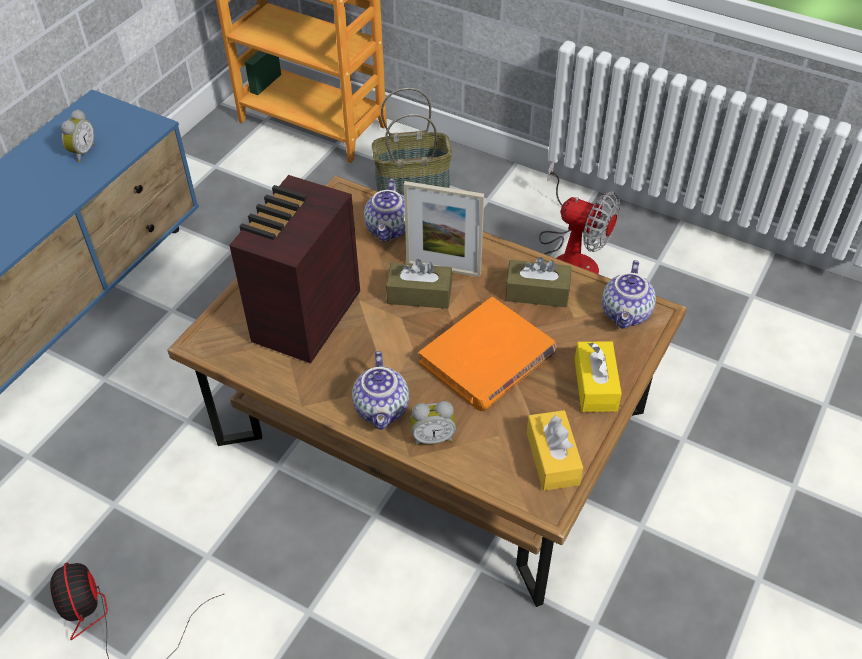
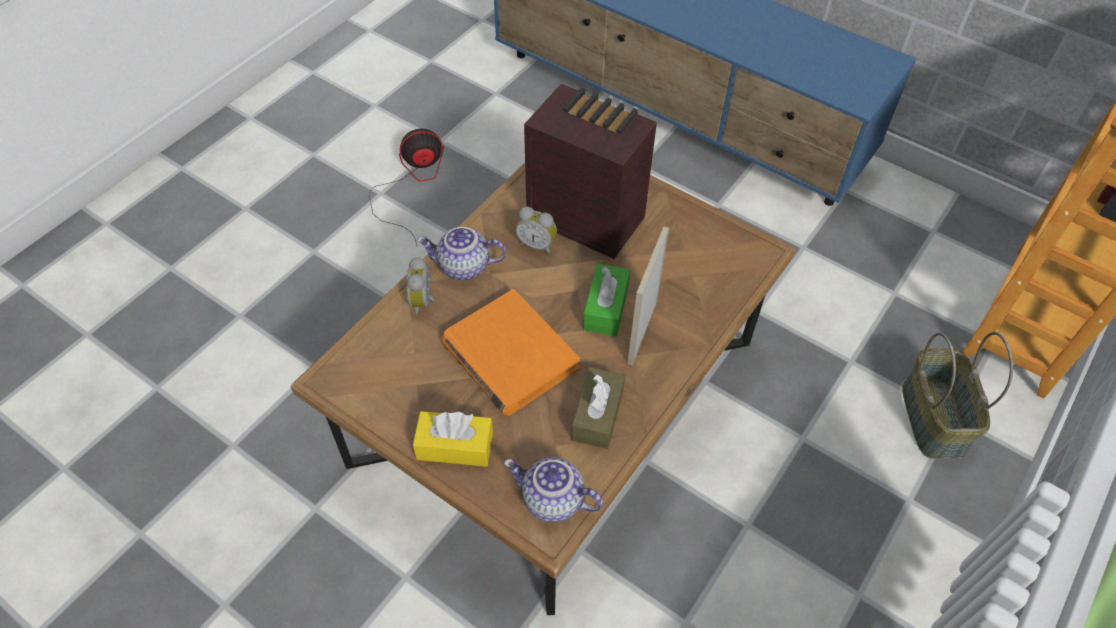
camera: 95 degrees right, 5 degrees up
alarm clock [61,109,95,162] -> alarm clock moved to [515,206,557,254]
teapot [364,179,405,242] -> none
brown tissue box [386,259,452,309] -> green tissue box [583,264,630,336]
yellow tissue box [527,410,583,491] -> none
fan [539,161,620,274] -> none

